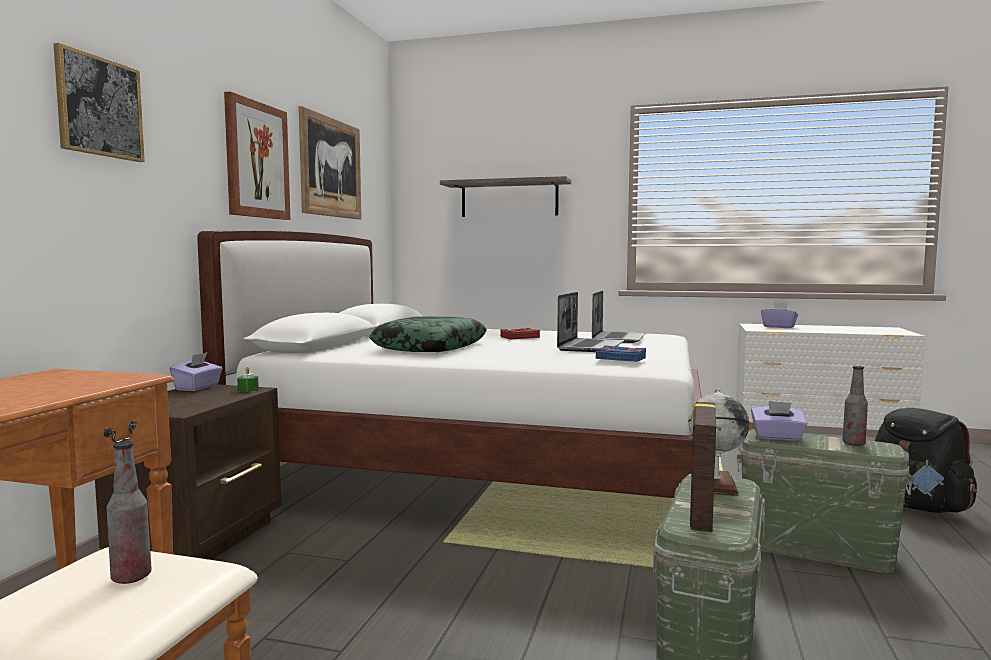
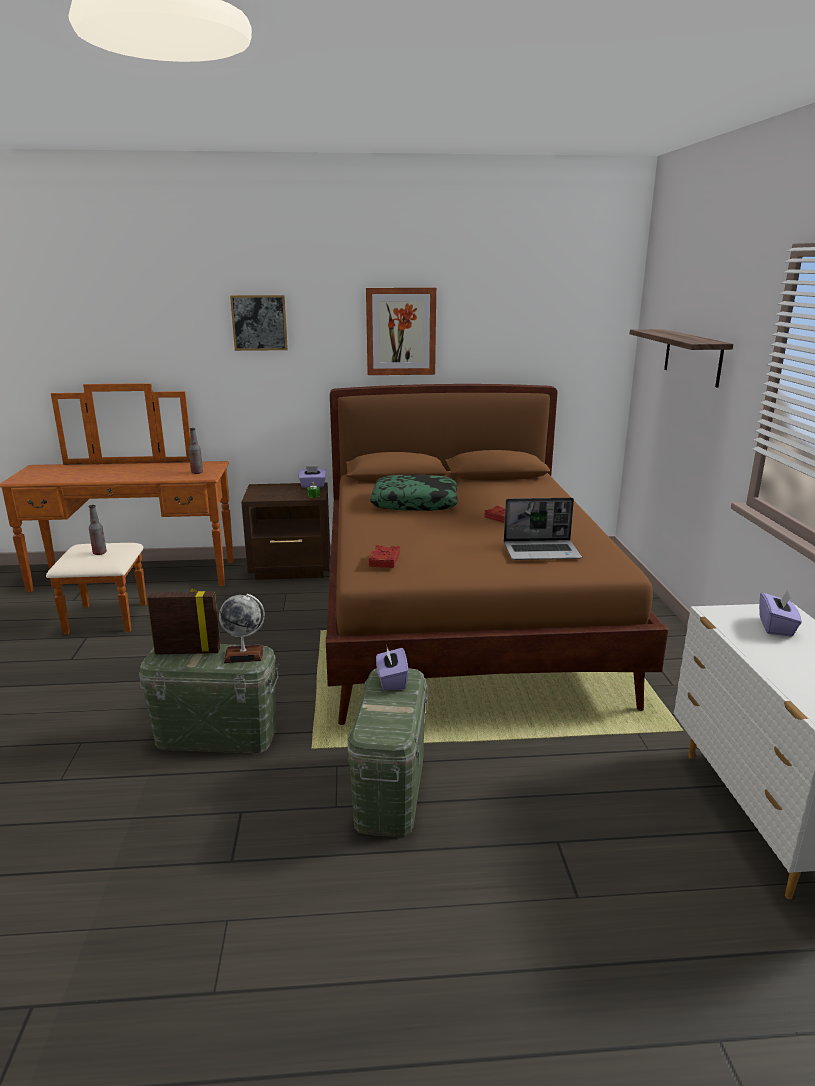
camera: 70 degrees right, 15 degrees up
white bed [197,230,702,498] -> brown bed [326,384,668,725]
picture [298,106,362,220] -> none
laptop [557,292,625,352] -> none
blue book [595,345,646,362] -> red book [369,545,400,568]
bottle [842,366,868,446] -> bottle moved to [189,428,203,474]
black backpack [875,408,977,513] -> none

